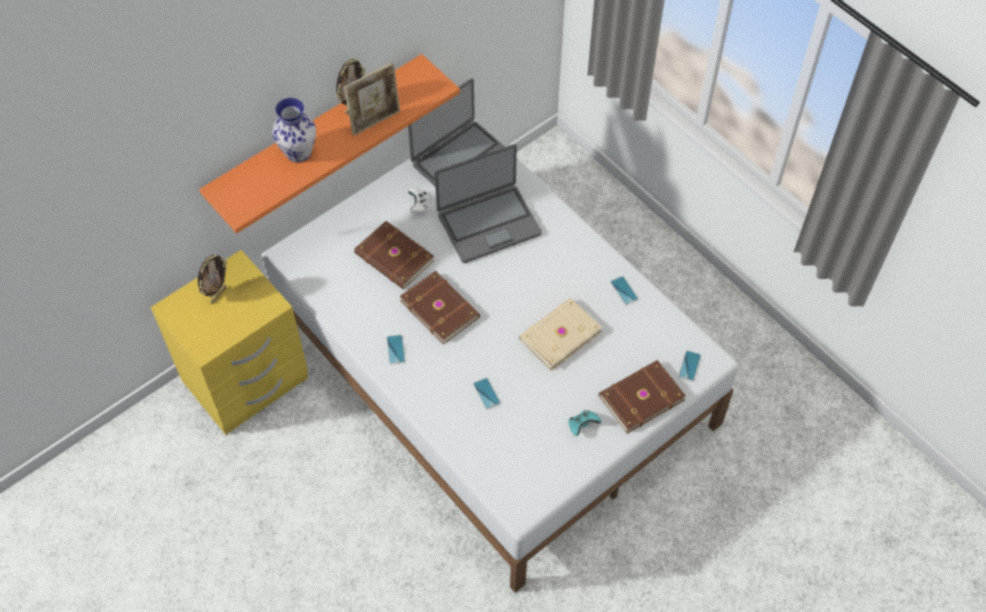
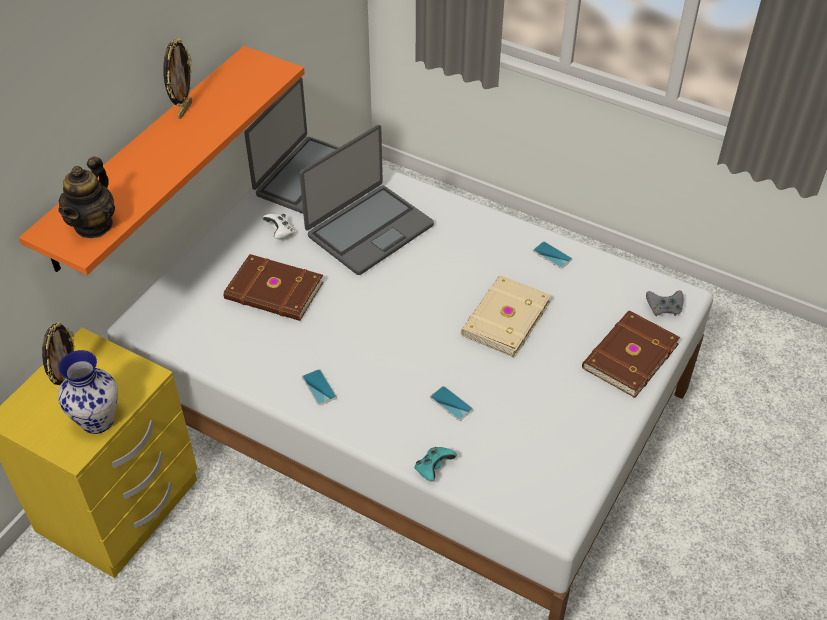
camera: 20 degrees left, 10 degrees down
vase [272,98,316,163] -> vase moved to [58,350,118,434]
picture frame [344,62,400,136] -> none
brown book [400,271,480,344] -> none
turquoise game controller [568,410,601,436] -> turquoise game controller moved to [414,447,457,481]
phone [678,350,701,381] -> grey game controller [646,290,683,316]
none -> teapot [58,157,115,238]

